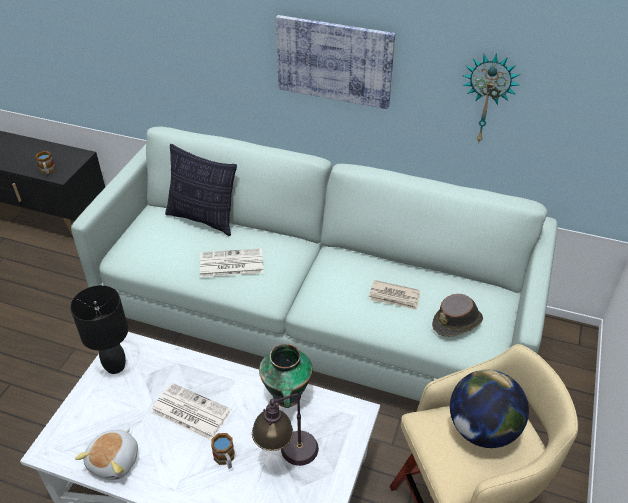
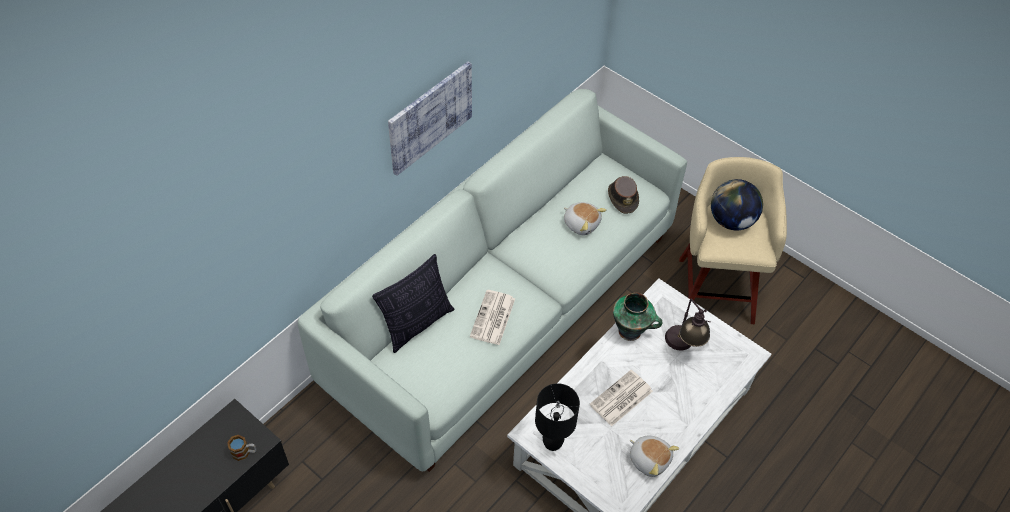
camera: 70 degrees left, 10 degrees up
mug [211,433,234,469] -> none
newspaper [369,280,420,310] -> plush toy [564,202,606,235]
wall clock [462,53,520,144] -> none

